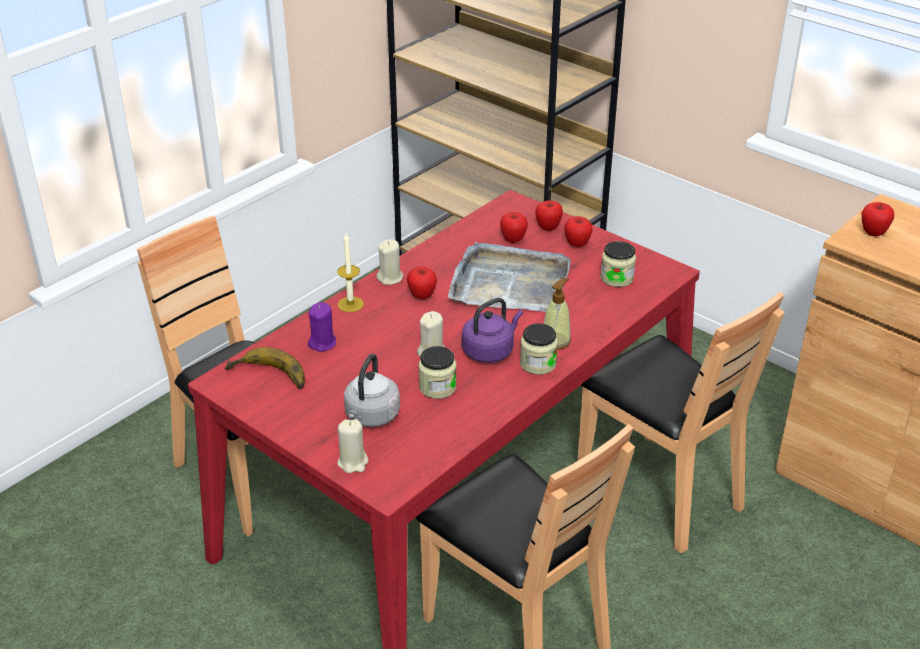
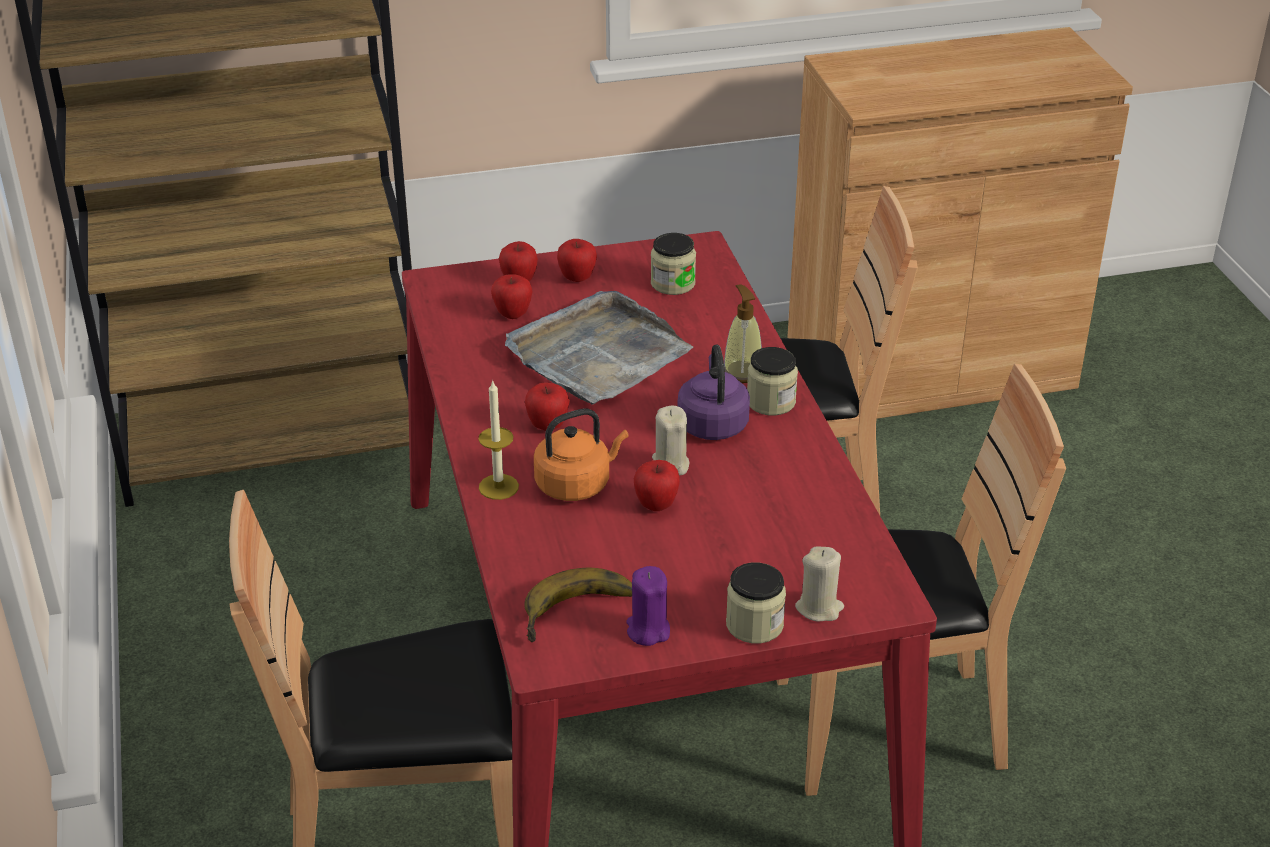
camera: 55 degrees left, 0 degrees up
purple candle [308,302,336,352] -> purple candle moved to [627,566,670,646]
grey kettle [344,354,400,427] -> none
beige candle [376,239,404,285] -> none
jar [418,346,456,399] -> jar moved to [726,562,786,643]
apple [862,202,894,236] -> apple moved to [634,460,680,511]
none -> orange kettle [534,408,629,501]

